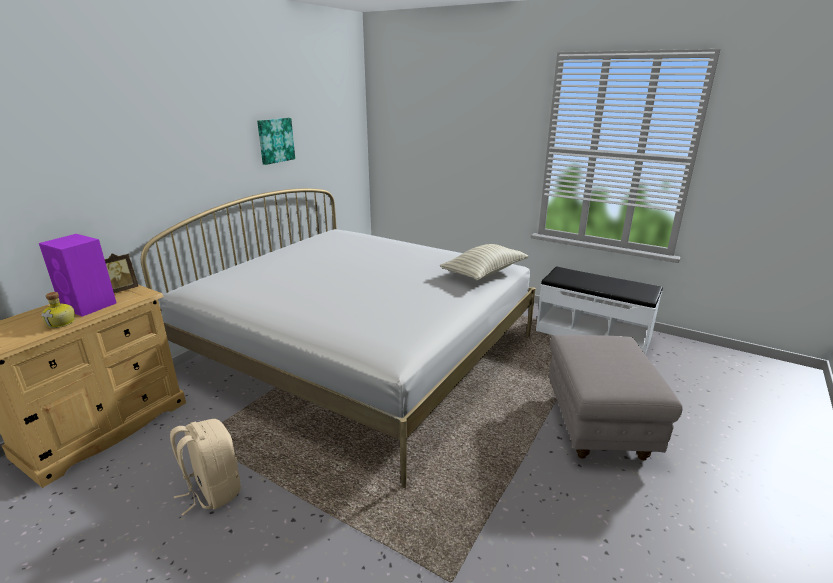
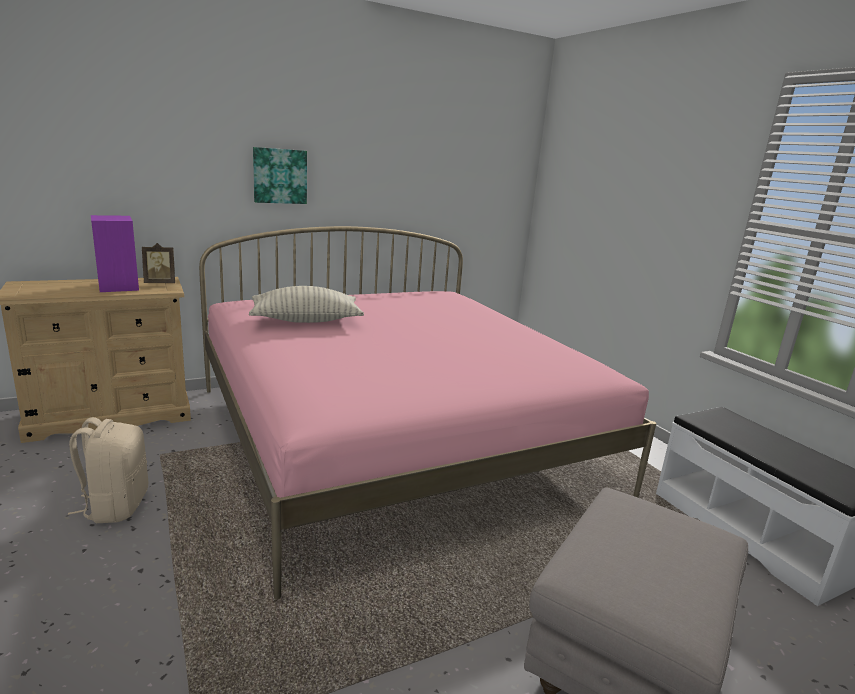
camera: 30 degrees right, 5 degrees down
bottle [41,292,75,328] -> none
white bed [141,188,536,488] -> pink bed [199,226,656,600]
picture [257,118,295,165] -> picture moved to [253,147,307,204]
pillow [440,244,528,281] -> pillow moved to [249,286,364,323]

